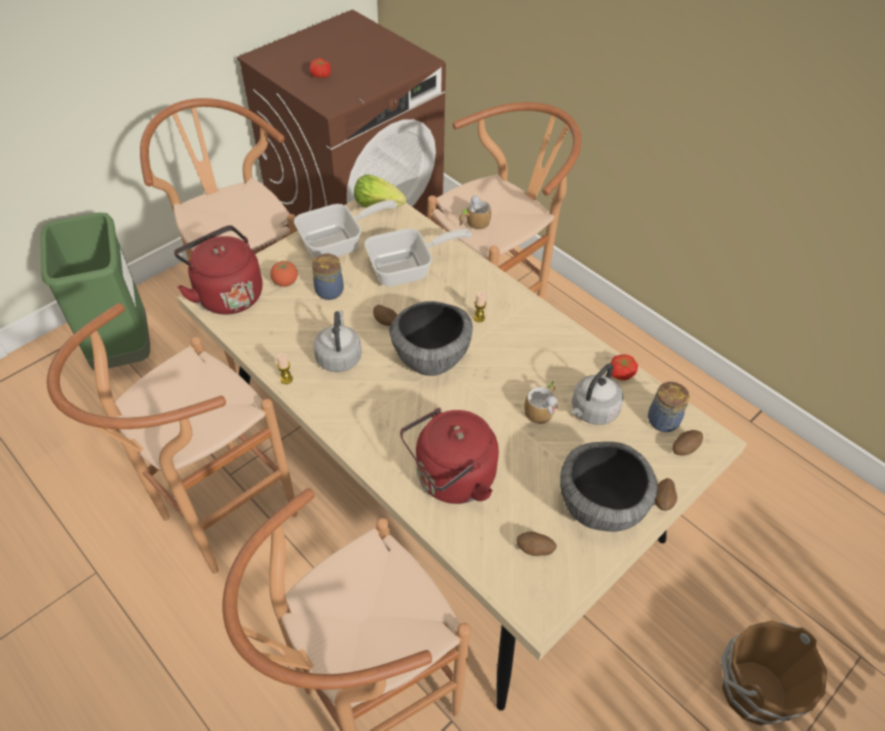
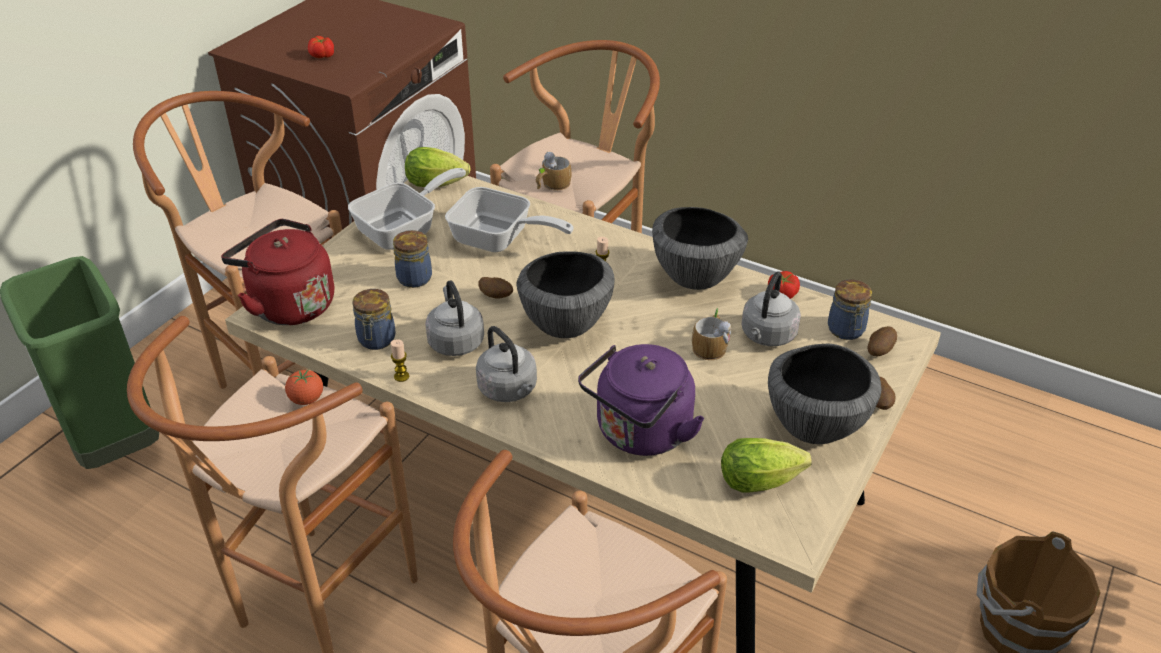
camera: 15 degrees left, 10 degrees down
tomato [270,261,298,287] -> tomato moved to [285,369,323,405]
frying pan [364,228,472,287] -> frying pan turned 60 degrees clockwise [445,187,574,252]
red kettle [400,408,499,504] -> purple kettle [578,344,705,456]
potato [516,532,557,556] -> lettuce [721,438,812,493]
none -> jar [352,289,395,350]
none -> grey kettle [476,326,537,402]
none -> bowl [652,207,748,290]

